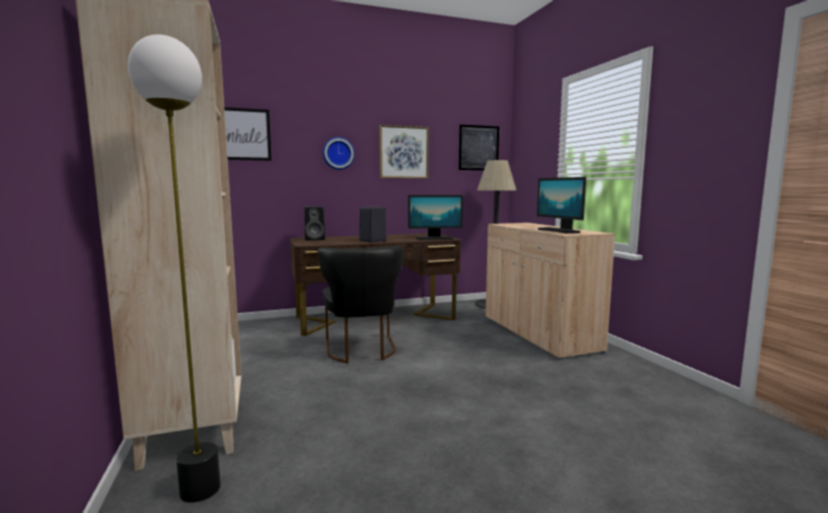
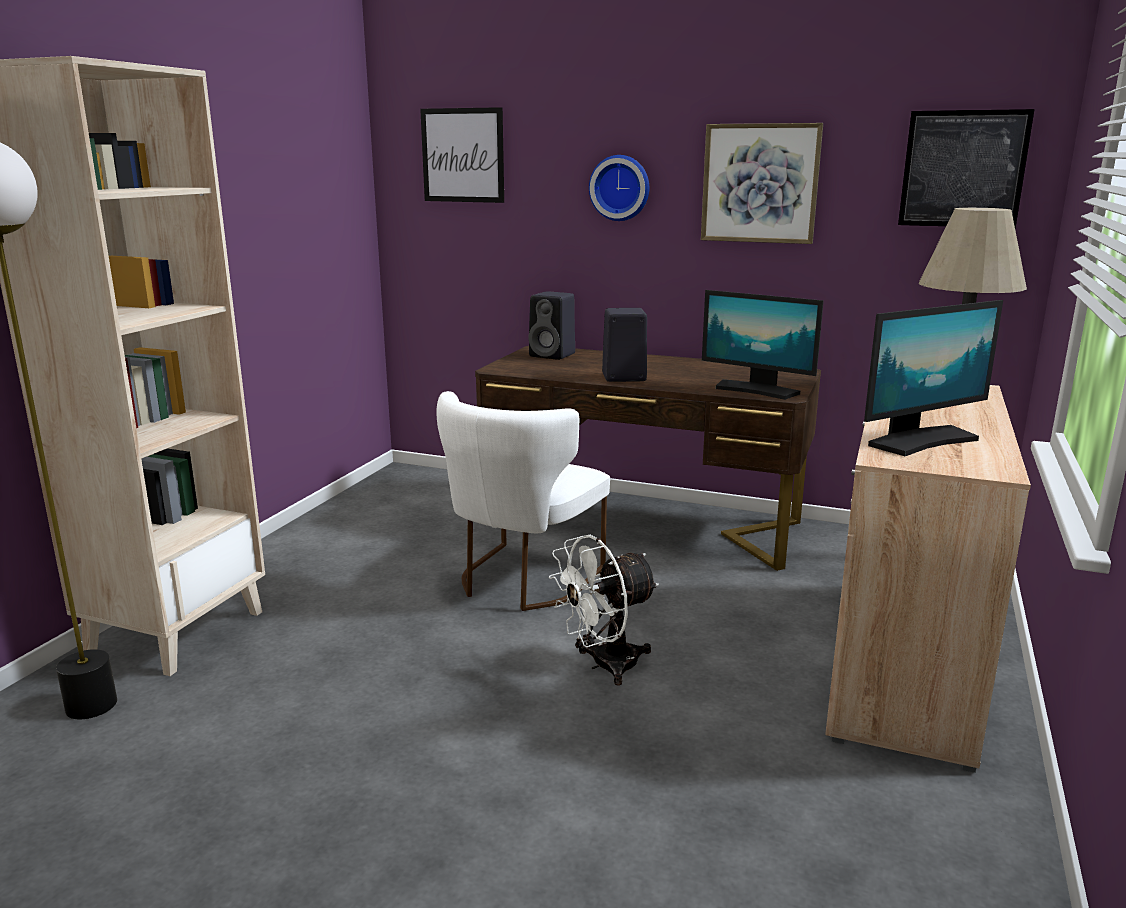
camera: 40 degrees right, 10 degrees up
black chair [318,245,403,363] -> white chair [437,391,610,611]
monitor [537,177,586,233] -> monitor turned 135 degrees counterclockwise [864,300,1003,456]
none -> white fan [549,535,659,686]

